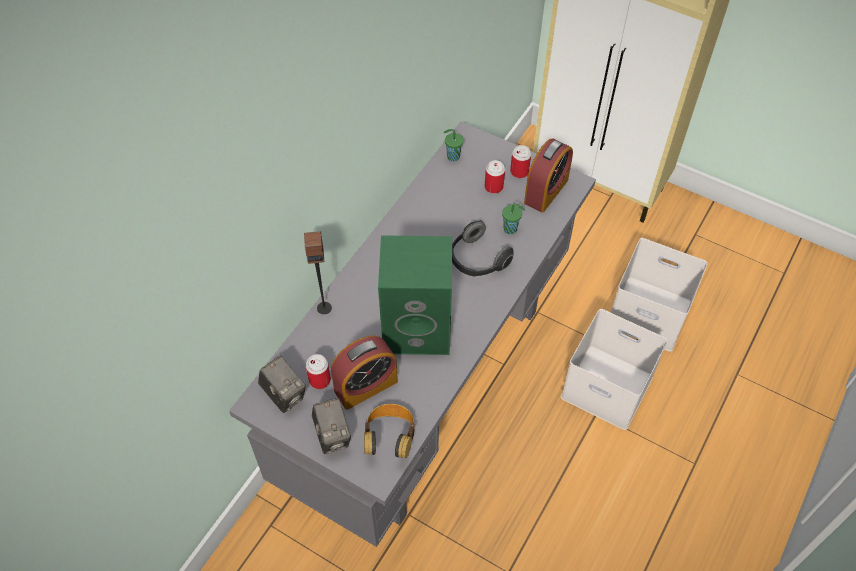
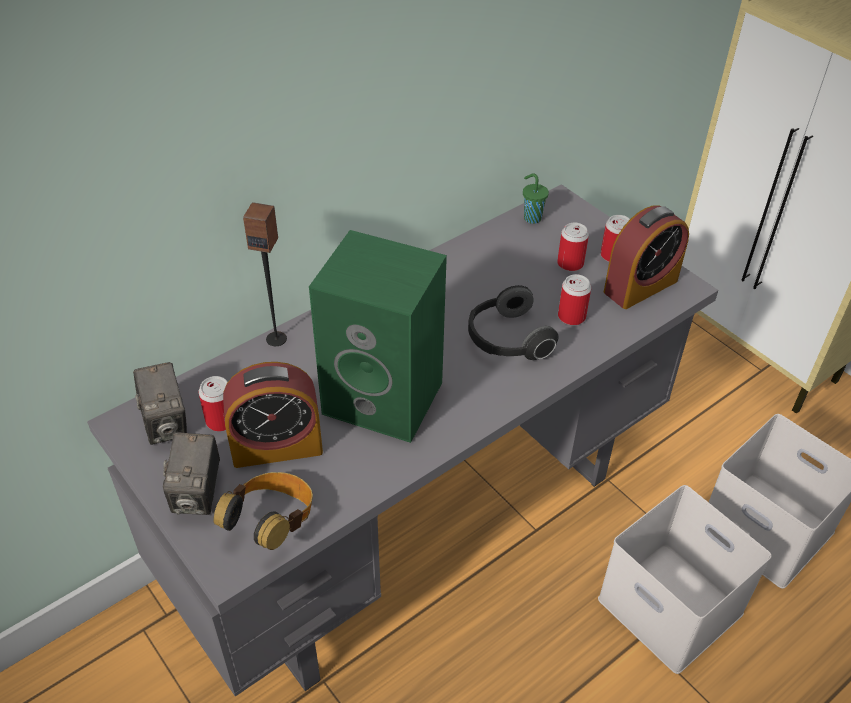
camera: 20 degrees right, 10 degrees down
green cup [502,203,525,234] -> can [558,274,591,325]

